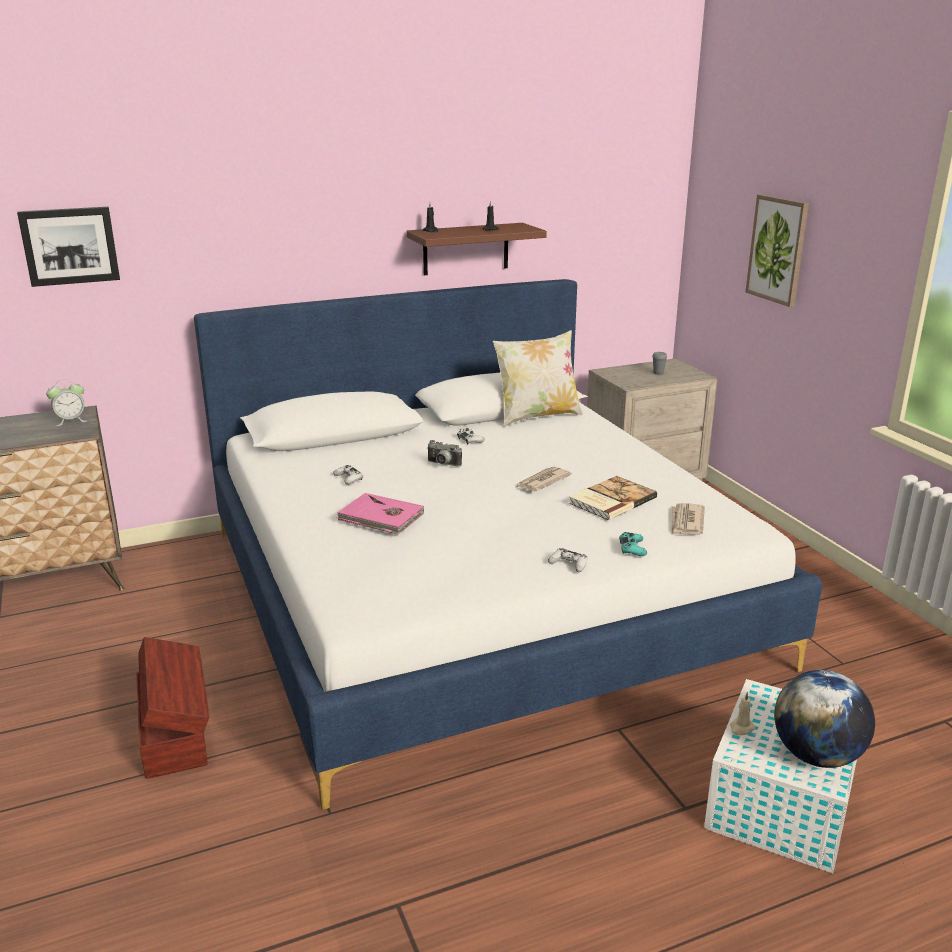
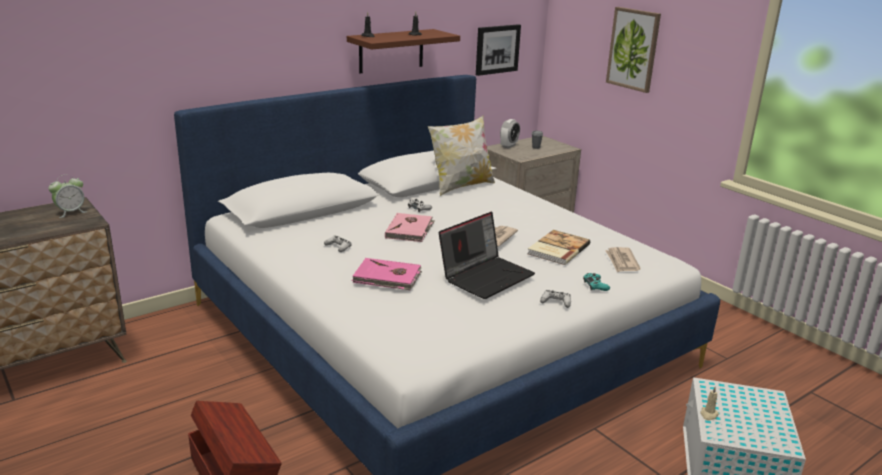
camera: 15 degrees left, 0 degrees up
picture [17,207,120,287] -> picture moved to [476,24,521,76]
camera [427,440,462,467] -> pink book [385,213,435,242]
globe [774,670,875,768] -> none
none -> laptop [439,212,535,299]
none -> alarm clock [500,119,520,149]

